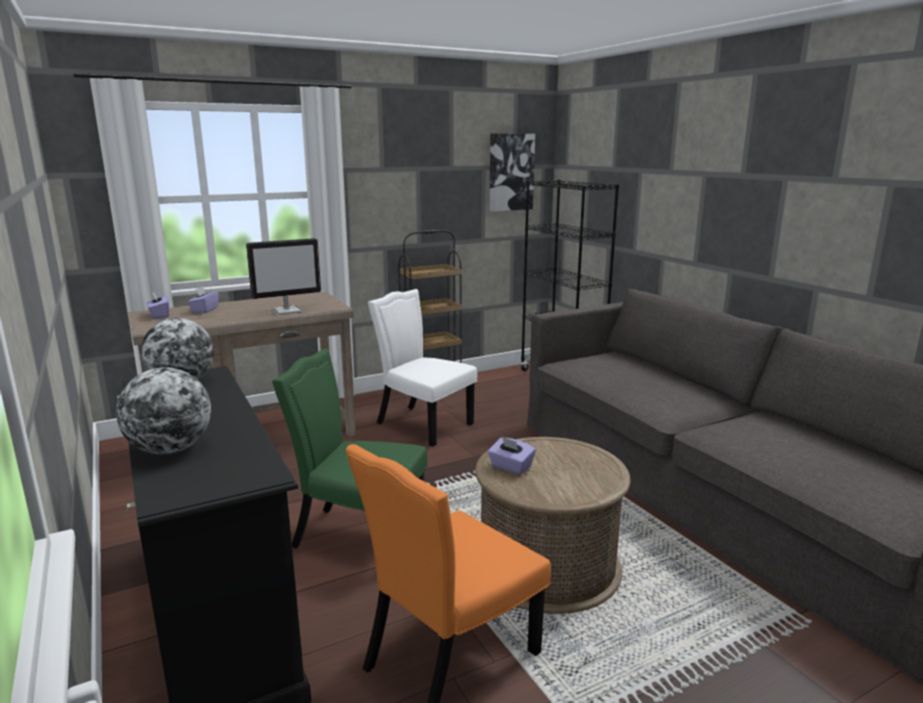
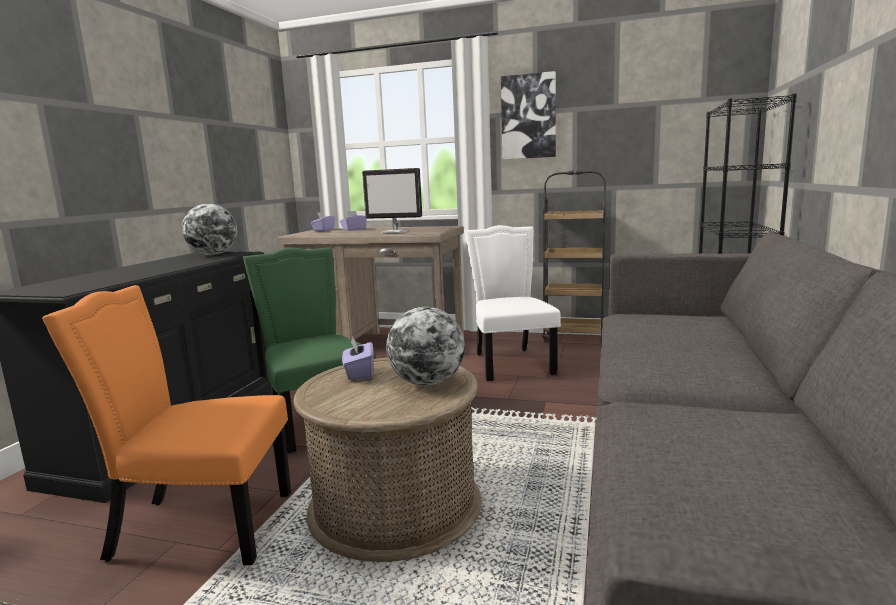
camera: 45 degrees right, 5 degrees down
globe [116,367,211,454] -> globe moved to [386,307,465,386]
picture [490,133,535,211] -> picture moved to [501,71,556,160]

